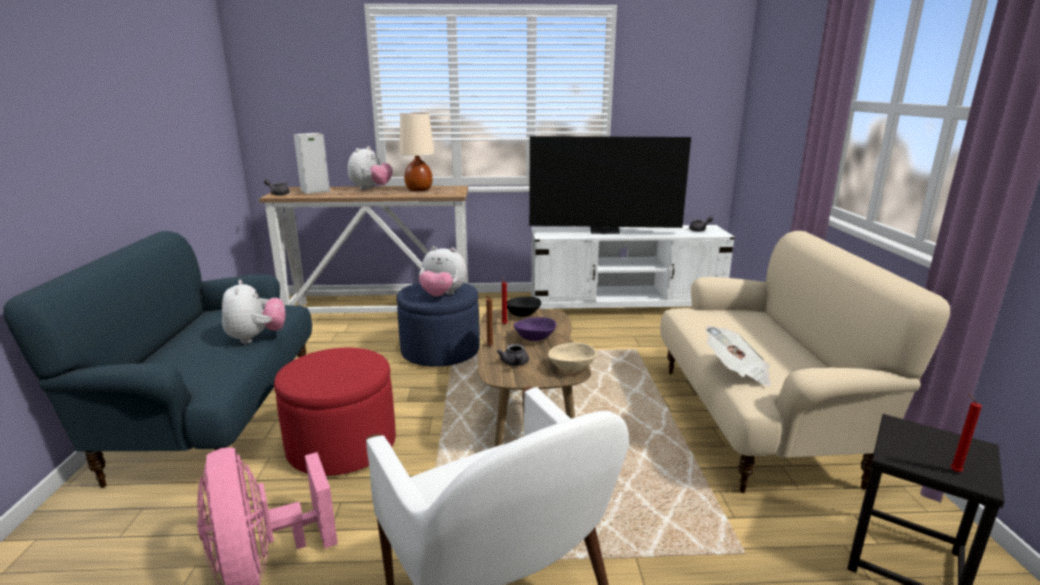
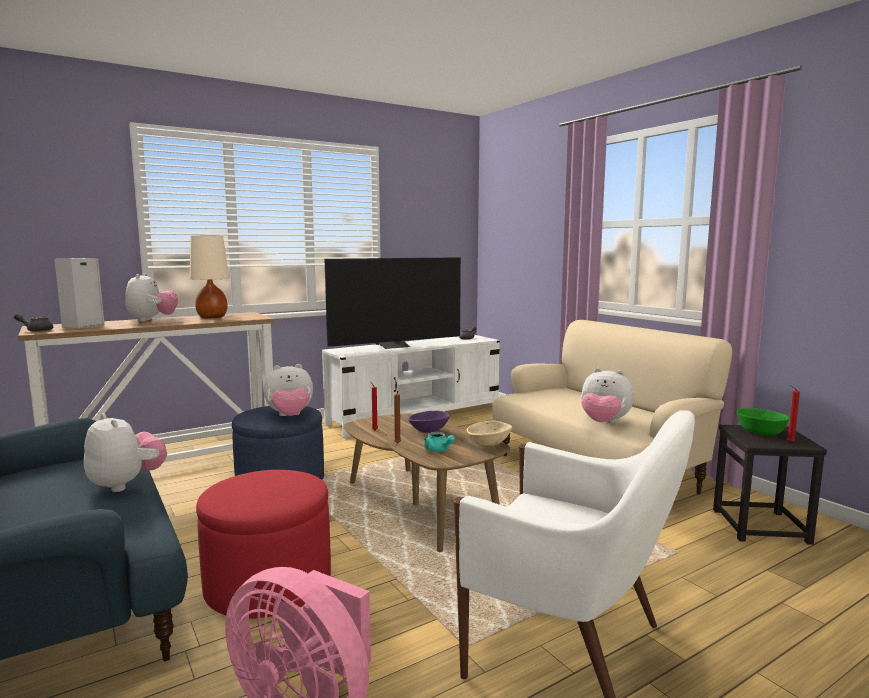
camera: 30 degrees left, 10 degrees down
grey teapot [497,344,529,366] -> turquoise teapot [424,432,455,452]
black bowl [507,296,541,317] -> none
newspaper [705,326,771,387] -> plush toy [581,368,634,423]
none -> green bowl [737,408,790,435]

